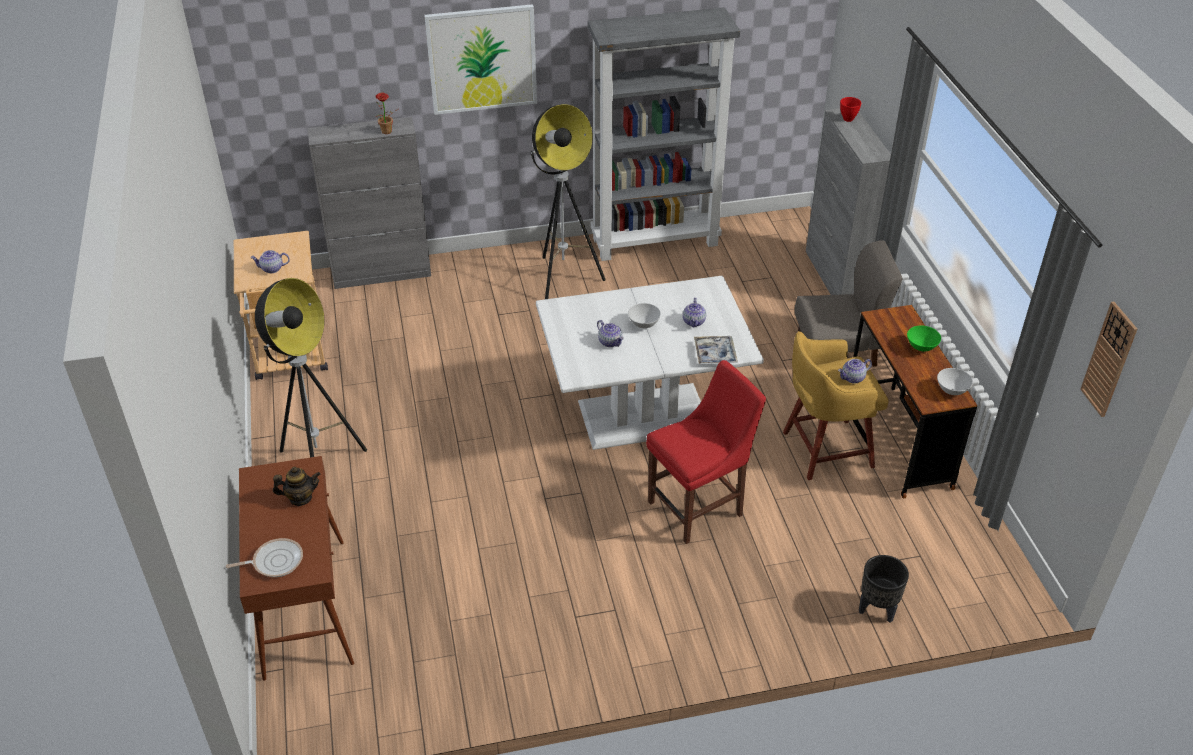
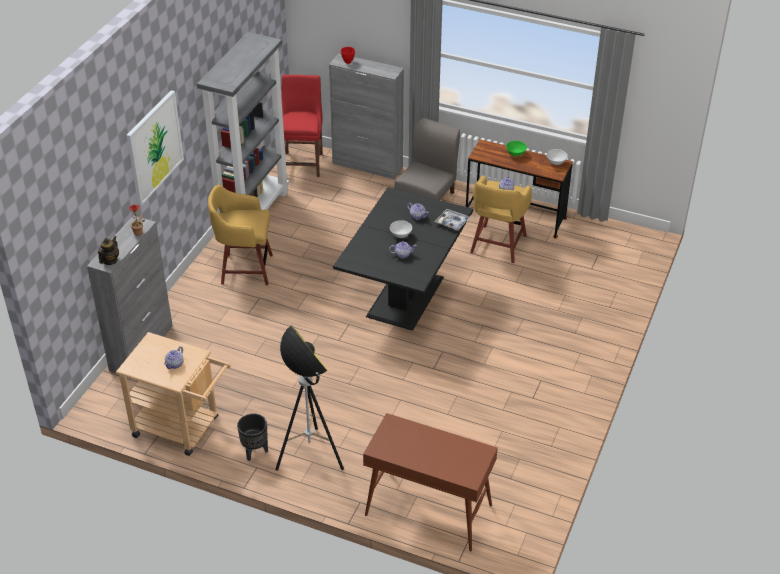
camera: 55 degrees left, 0 degrees up
frying pan [226,538,303,577] -> none
teapot [273,467,321,506] -> teapot moved to [98,236,119,265]
floor lamp [531,104,606,299] -> yellow stool [208,184,273,285]
white dining table [536,276,764,450] -> black dining table [333,187,473,331]
red chair [646,360,766,544] -> red chair moved to [281,75,323,177]
black planter [859,555,909,623] -> black planter moved to [237,413,268,461]
wall clock [1081,302,1137,417] -> none

